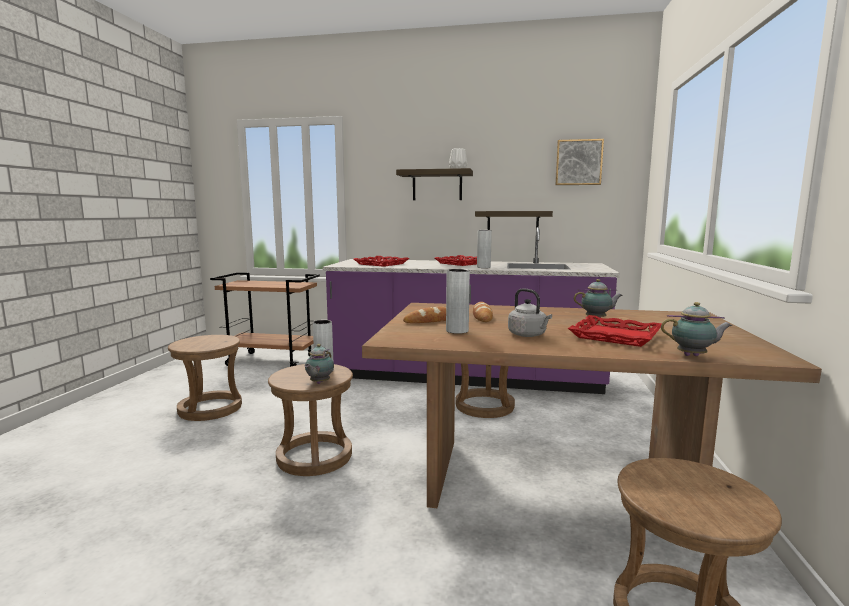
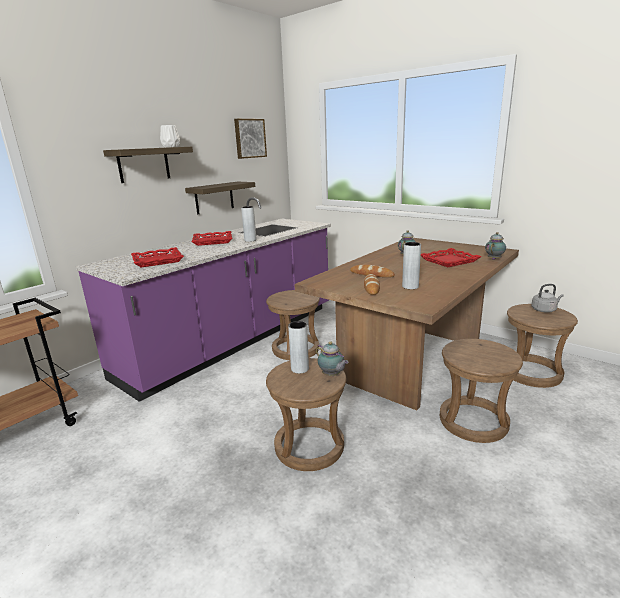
camera: 60 degrees left, 10 degrees up
brown stool [168,335,242,421] -> brown stool moved to [440,339,523,443]
grey kettle [508,288,552,337] -> grey kettle moved to [531,284,564,313]

